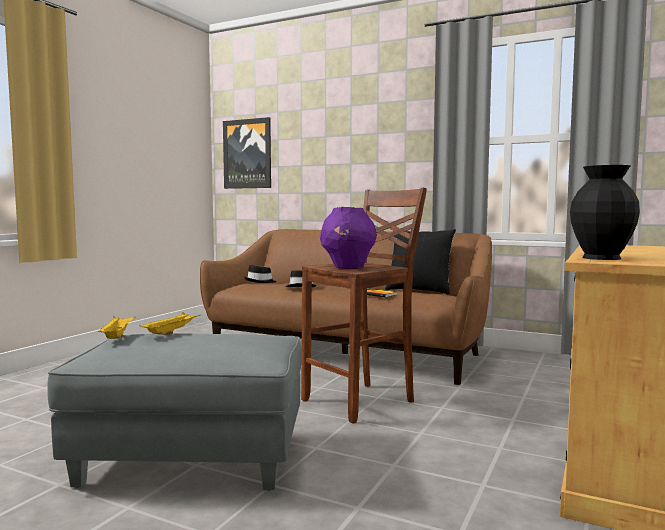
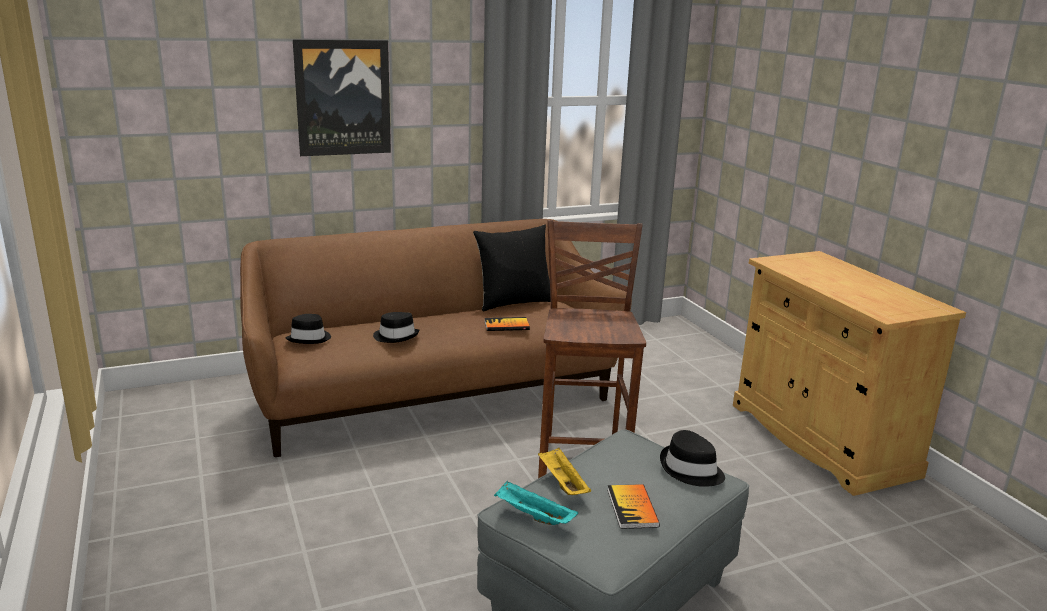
camera: 50 degrees left, 15 degrees up
yellow tray [98,316,136,339] -> turquoise tray [494,481,578,525]
picture [223,117,271,189] -> picture moved to [293,39,391,156]
purple vase [320,207,377,269] -> none
black vase [570,165,640,260] -> none
none -> book [607,484,660,529]
none -> black hat [660,430,725,487]

